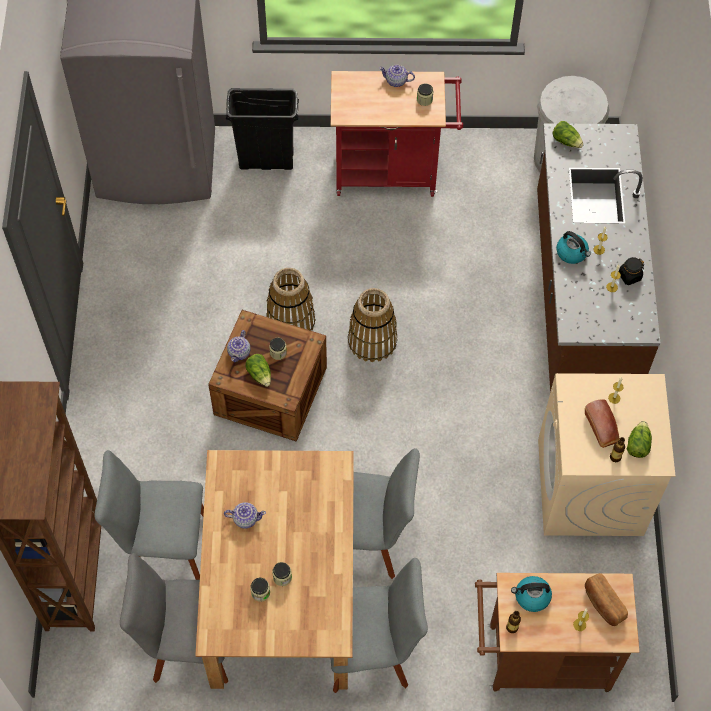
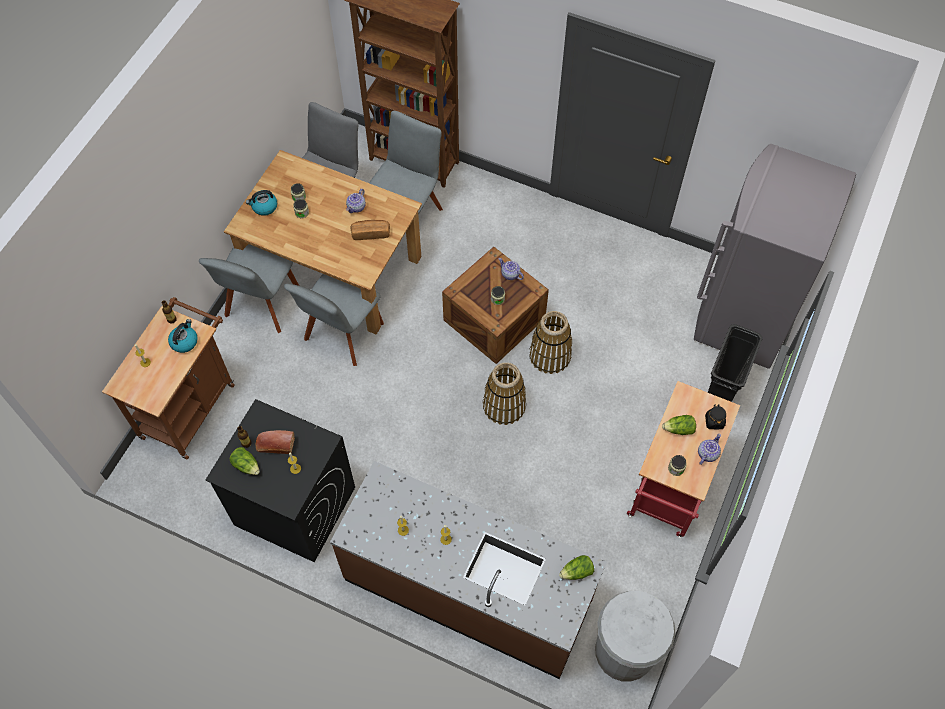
camera: 115 degrees right, 0 degrees up
lettuce [246,354,271,387] -> lettuce moved to [662,415,696,435]
beige washing machine [538,373,675,536] -> black washing machine [206,399,355,562]
kettle [556,231,591,264] -> kettle moved to [246,190,277,216]
bread [585,573,628,626] -> bread moved to [350,220,390,240]
black jar [619,257,644,285] -> black jar moved to [705,404,726,429]

